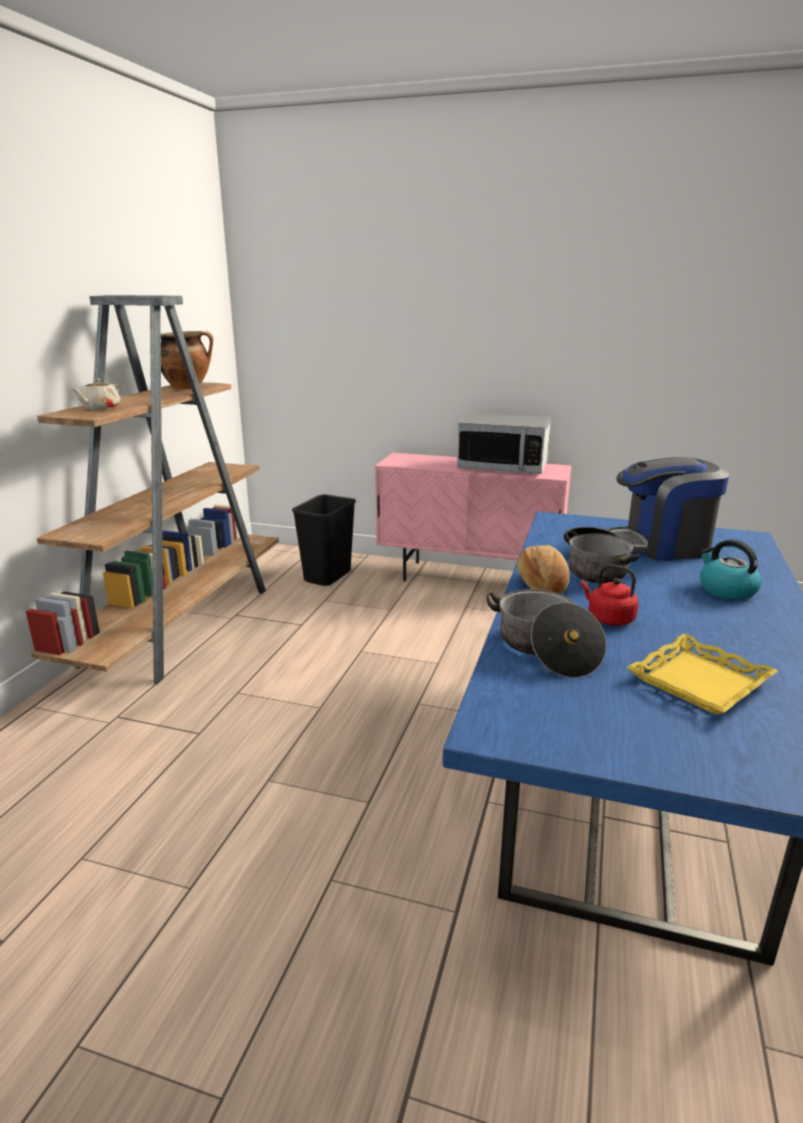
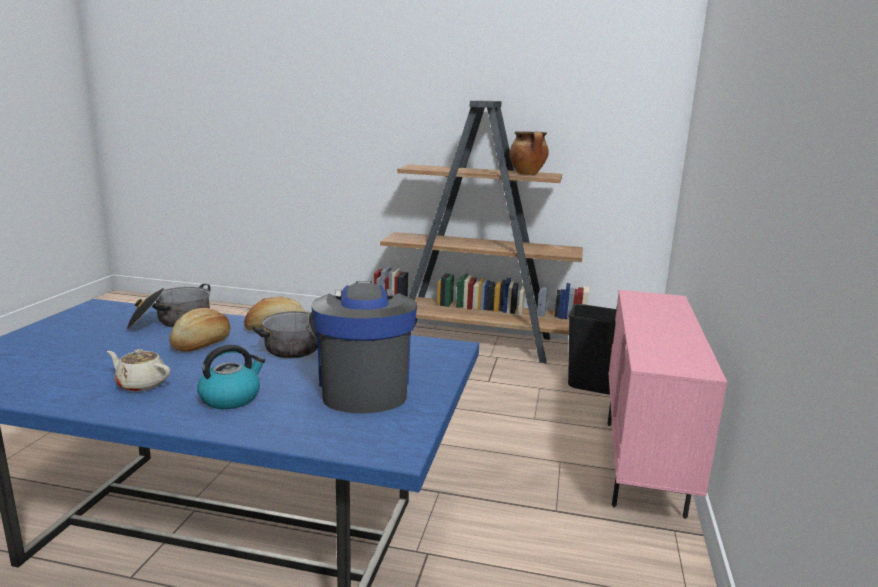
camera: 85 degrees right, 5 degrees down
beige teapot [72,378,121,410] -> beige teapot moved to [107,349,170,392]
microwave [457,413,551,474] -> none
red kettle [581,564,639,626] -> bread [169,308,230,352]
yellow tray [626,634,778,715] -> none

